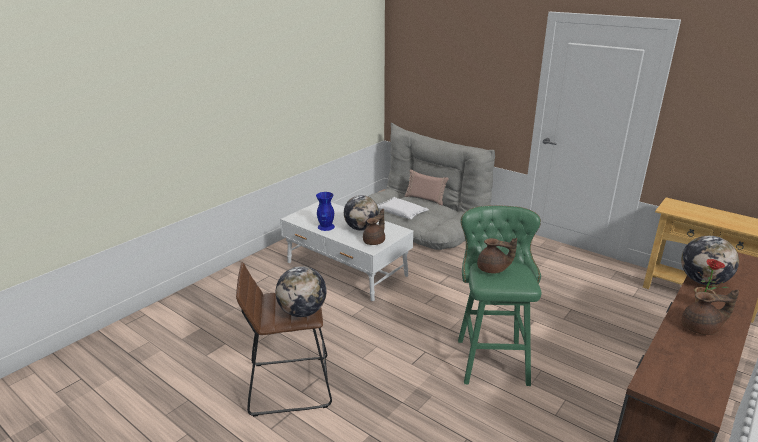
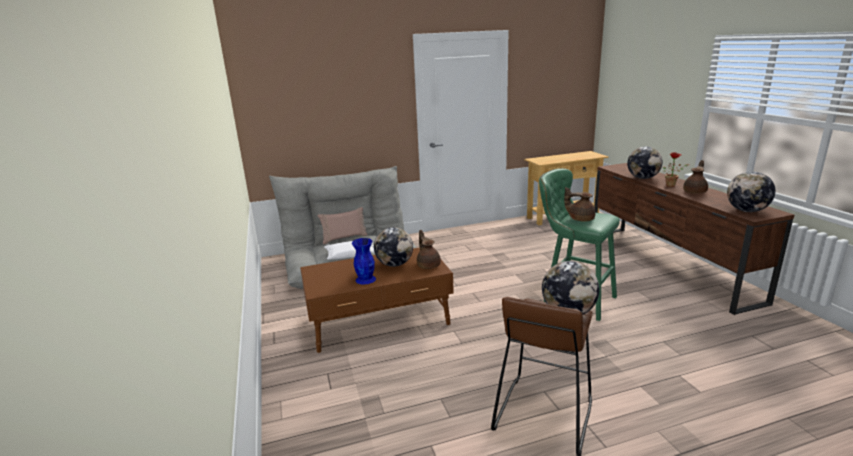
camera: 55 degrees left, 5 degrees down
white coffee table [280,202,414,301] -> brown coffee table [300,247,454,353]
brown teapot [477,238,517,274] -> brown teapot turned 120 degrees counterclockwise [564,187,595,222]
none -> globe [727,172,775,212]

